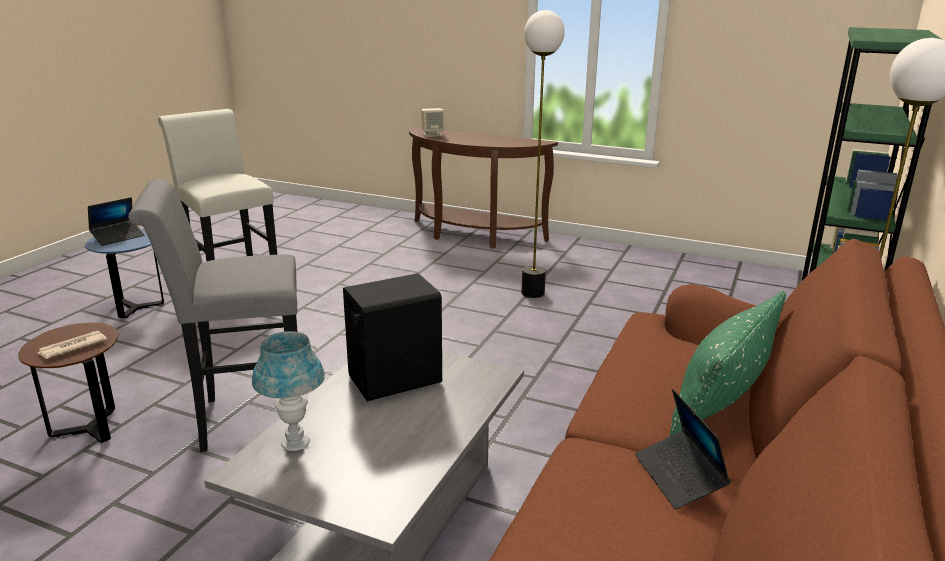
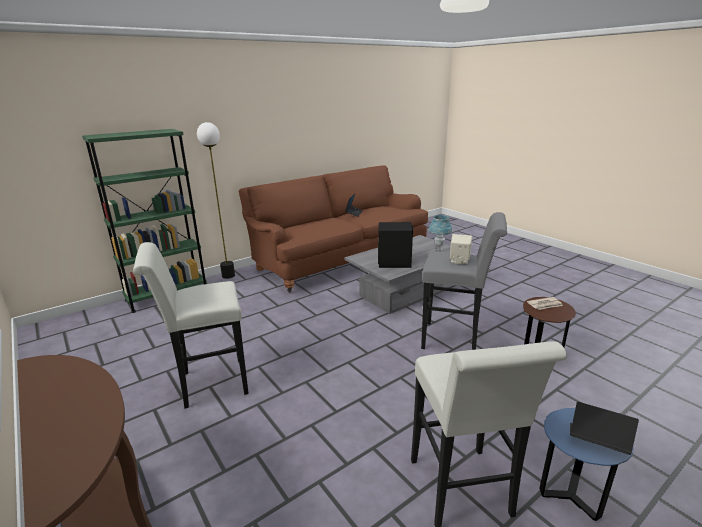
camera: 150 degrees left, 0 degrees up
laptop [88,197,145,246] -> laptop turned 45 degrees clockwise [570,402,639,455]
beige speaker [421,108,445,137] -> beige speaker moved to [450,234,472,264]
floor lamp [521,10,565,298] -> white stool [133,242,249,409]
green pillow [670,291,786,436] -> none

